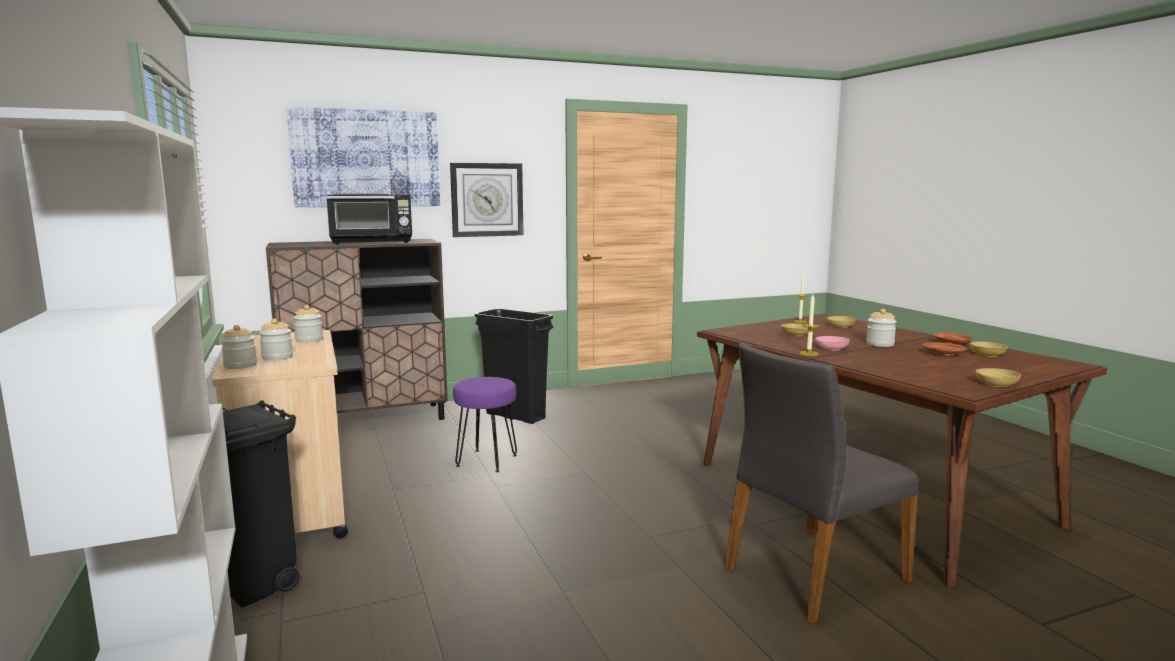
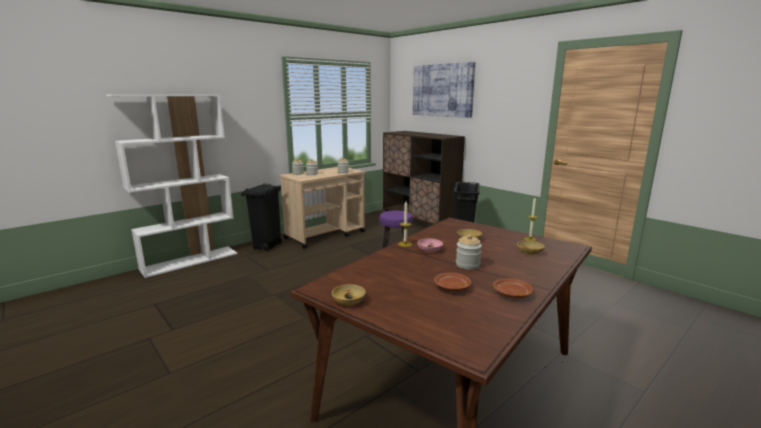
camera: 70 degrees right, 5 degrees up
black microwave [326,194,412,244] -> none
wall clock [450,163,524,237] -> none
grey chair [724,343,918,624] -> none
beige bowl [970,341,1008,357] -> none

